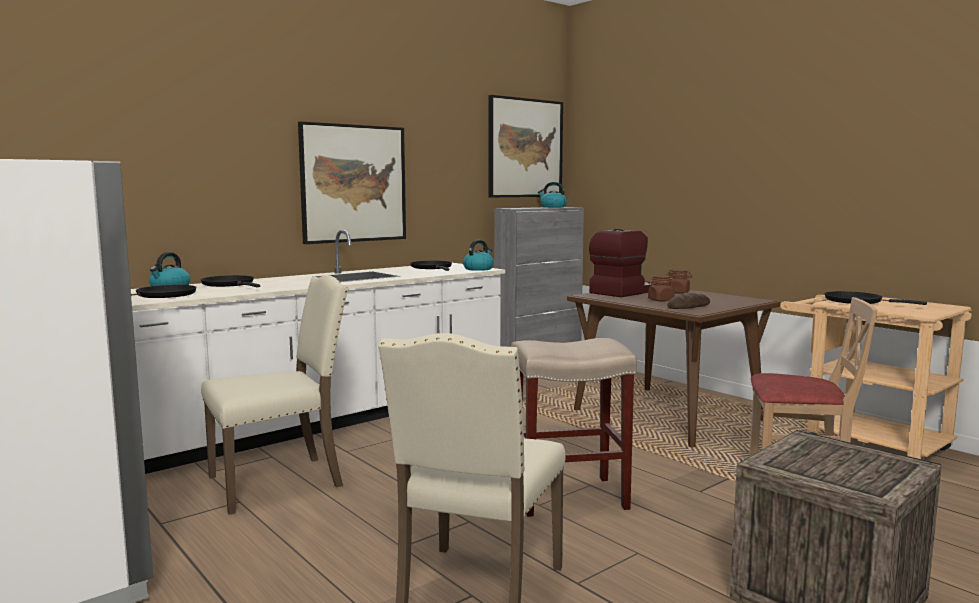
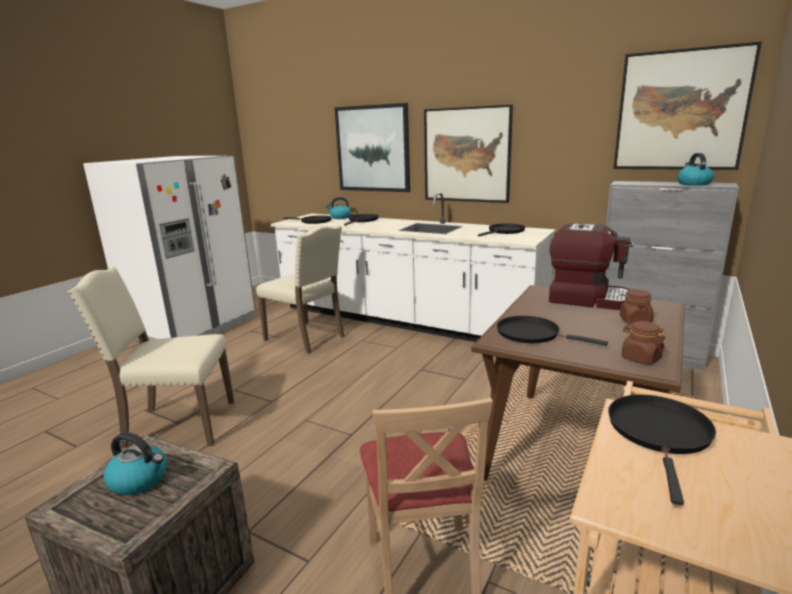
camera: 70 degrees right, 10 degrees up
kettle [463,240,494,271] -> kettle moved to [104,432,167,495]
beige stool [511,338,637,517] -> none
brown jar [648,275,674,301] -> brown jar moved to [622,321,666,365]
bread [667,293,710,309] -> black frying pan [497,316,608,346]
none -> picture [335,103,410,192]

